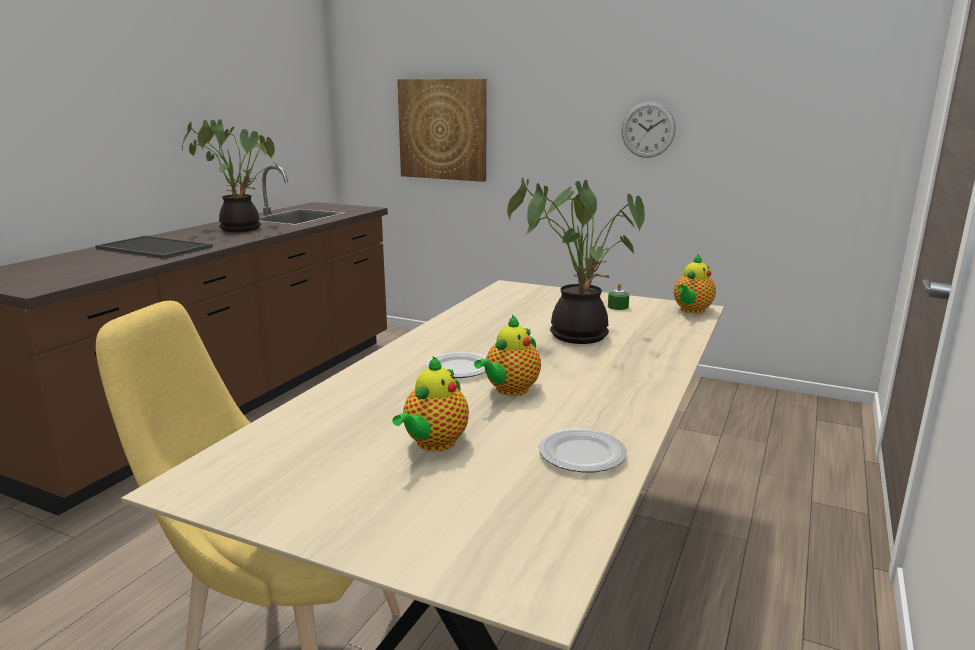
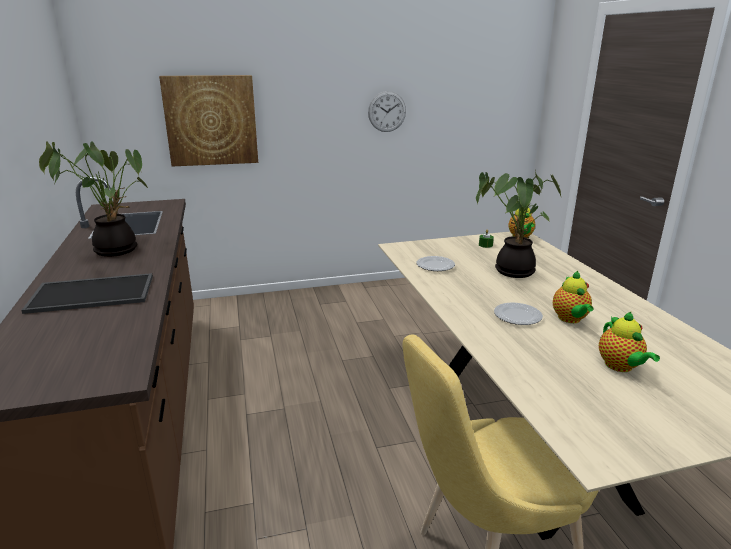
camera: 40 degrees left, 5 degrees up
plate [538,429,627,472] -> plate moved to [416,256,455,271]

